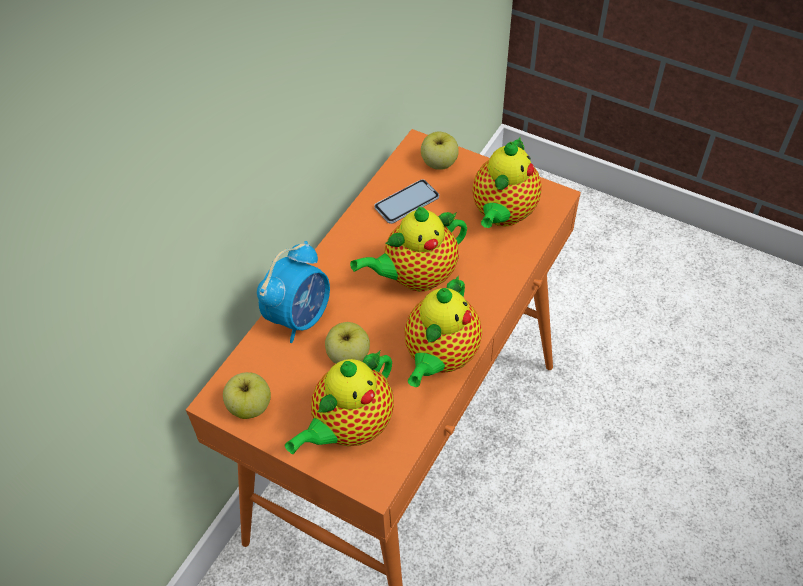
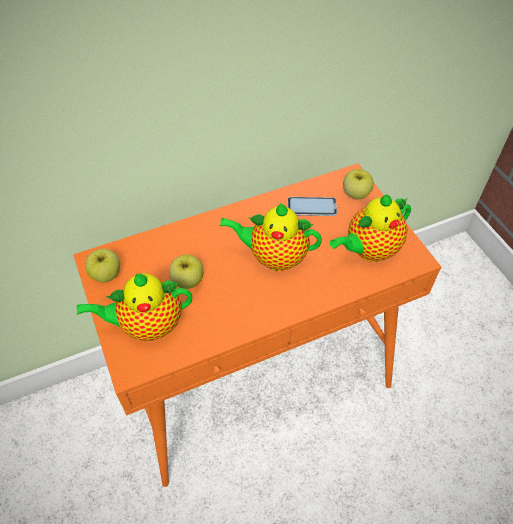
camera: 35 degrees right, 0 degrees up
alarm clock [257,241,330,343] -> none
teapot [404,276,482,387] -> none

